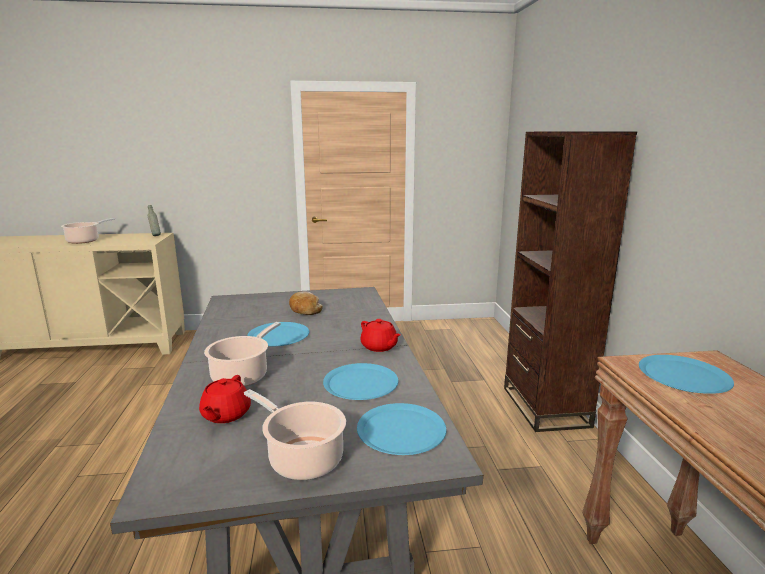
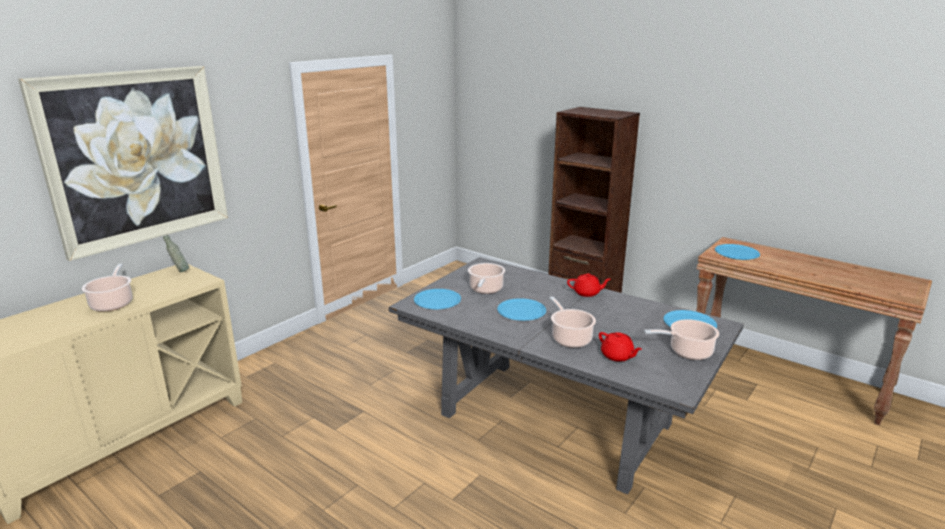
camera: 45 degrees left, 5 degrees up
bread [289,291,323,315] -> cooking pot [468,263,505,294]
blue plate [323,363,399,400] -> blue plate moved to [414,289,461,309]
none -> picture [18,66,228,261]

